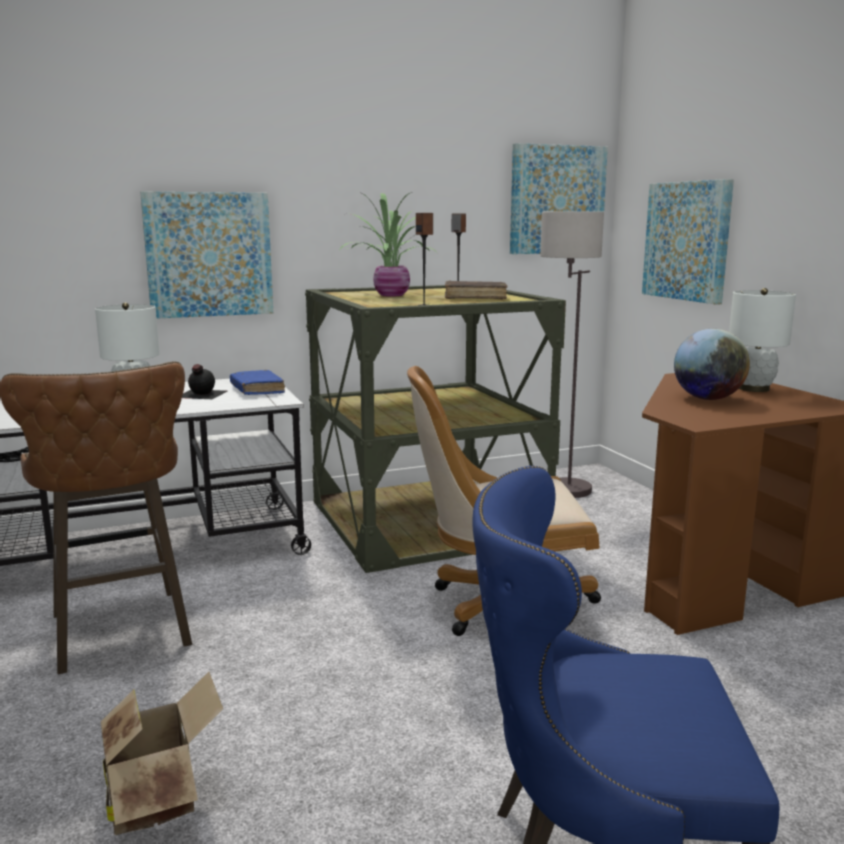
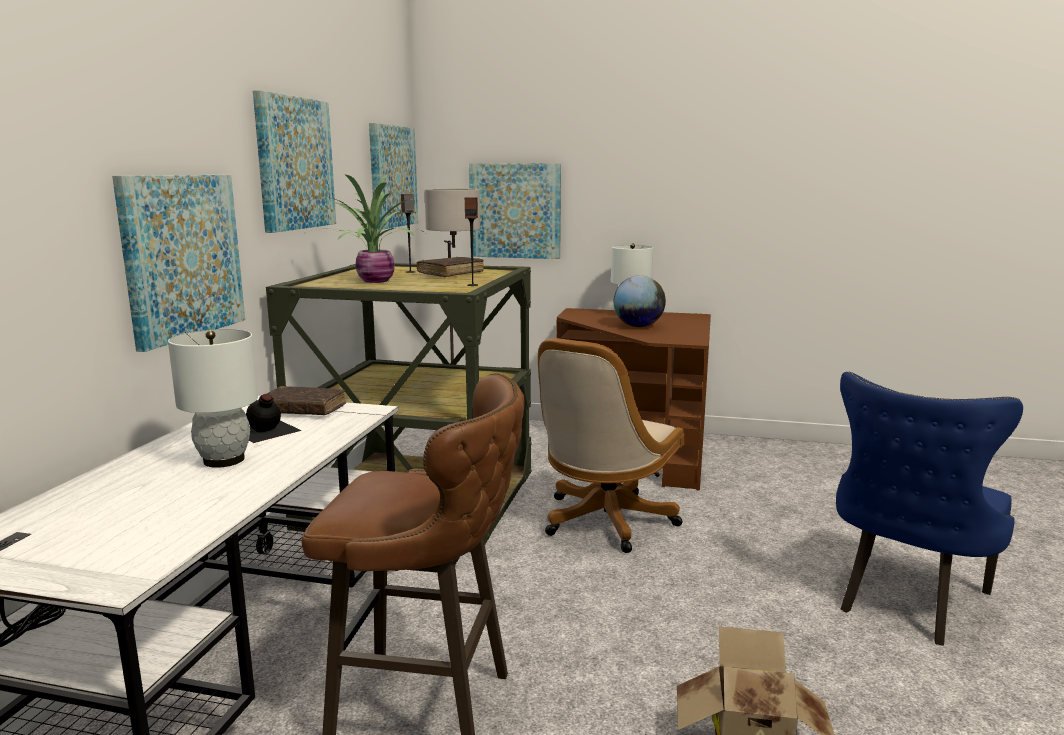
camera: 55 degrees left, 0 degrees up
blue book [230,370,285,395] -> brown book [258,386,346,415]
none -> picture [253,90,336,233]

